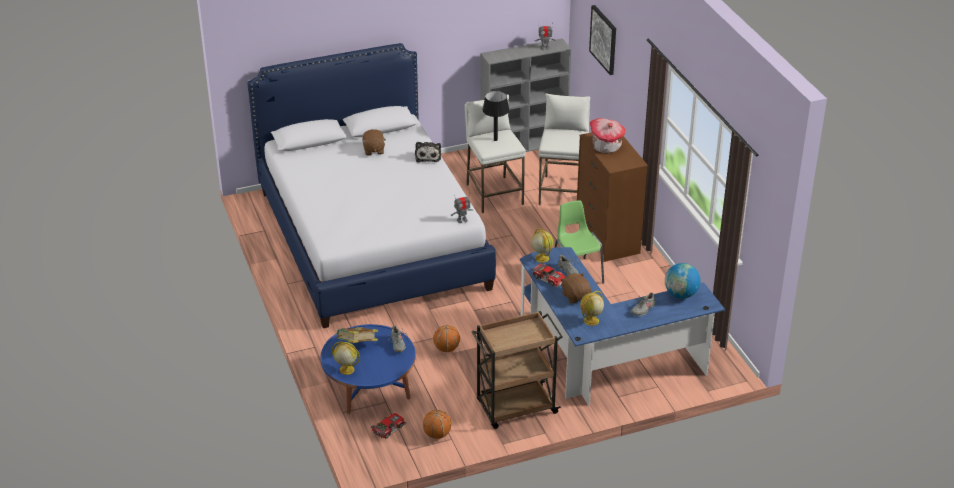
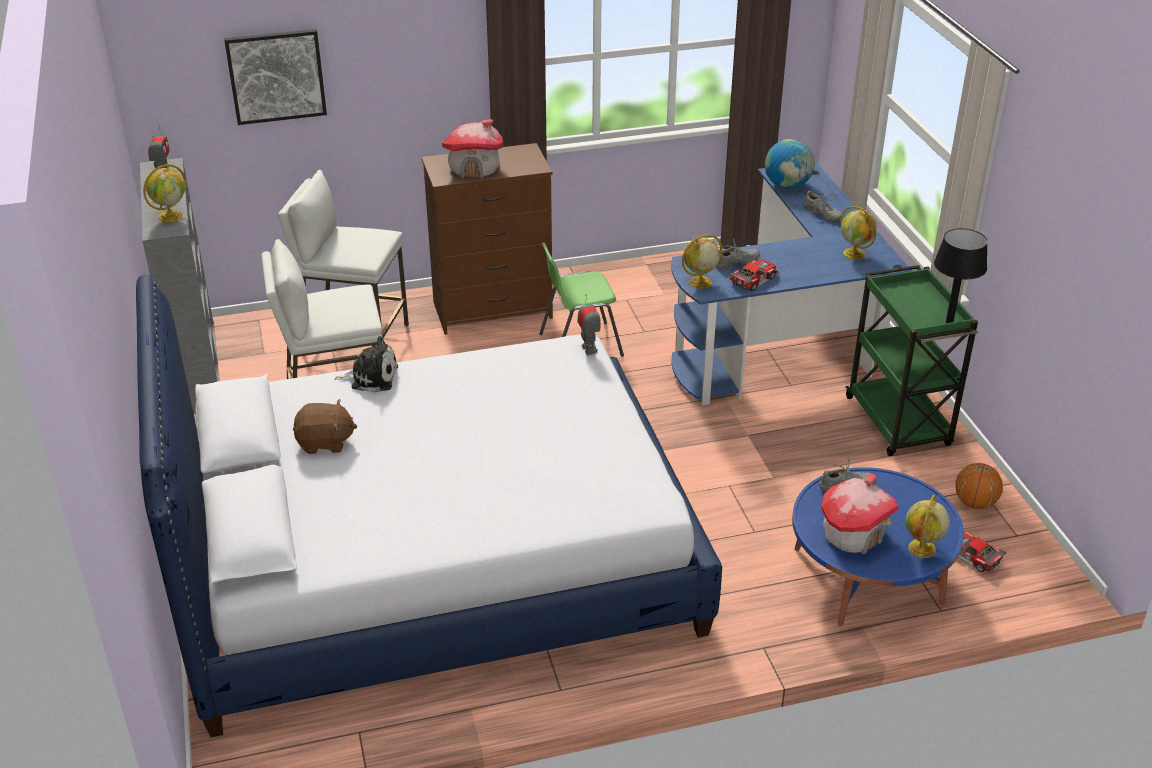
camera: 85 degrees left, 0 degrees up
book [336,327,378,343] -> toy house [822,473,899,554]
basketball [433,325,460,352] -> none
brown cart [472,311,563,429] -> green cart [845,265,978,456]
black table lamp [482,91,509,141] -> black table lamp moved to [934,228,987,323]
brown plush toy [560,273,591,303] -> none
none -> globe [143,163,186,222]

